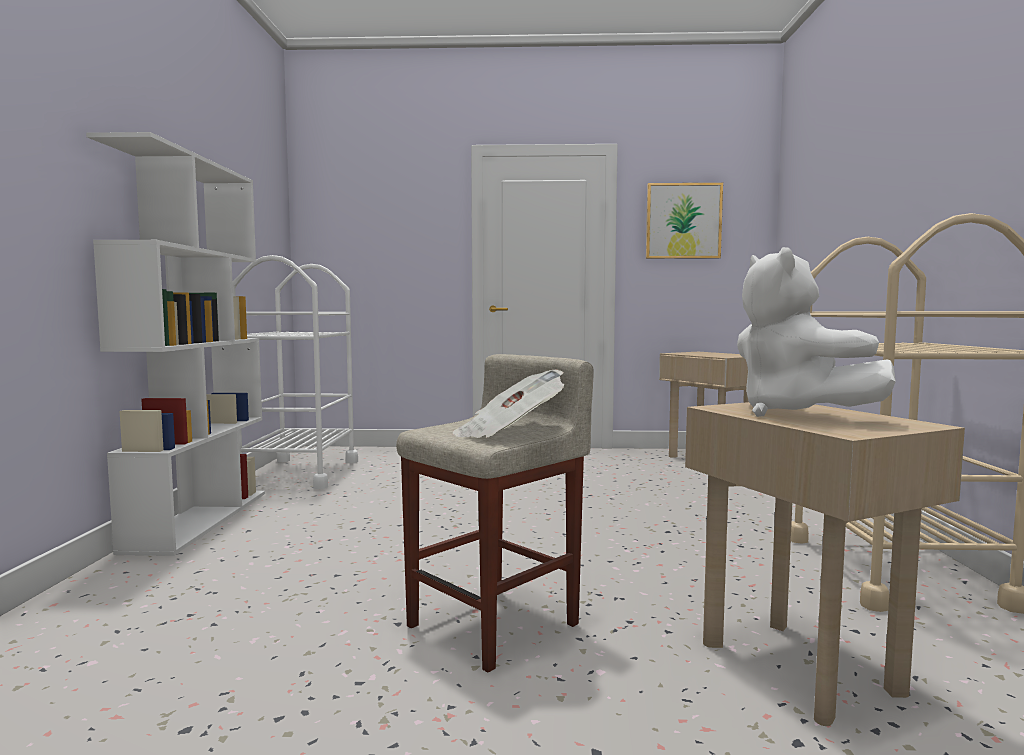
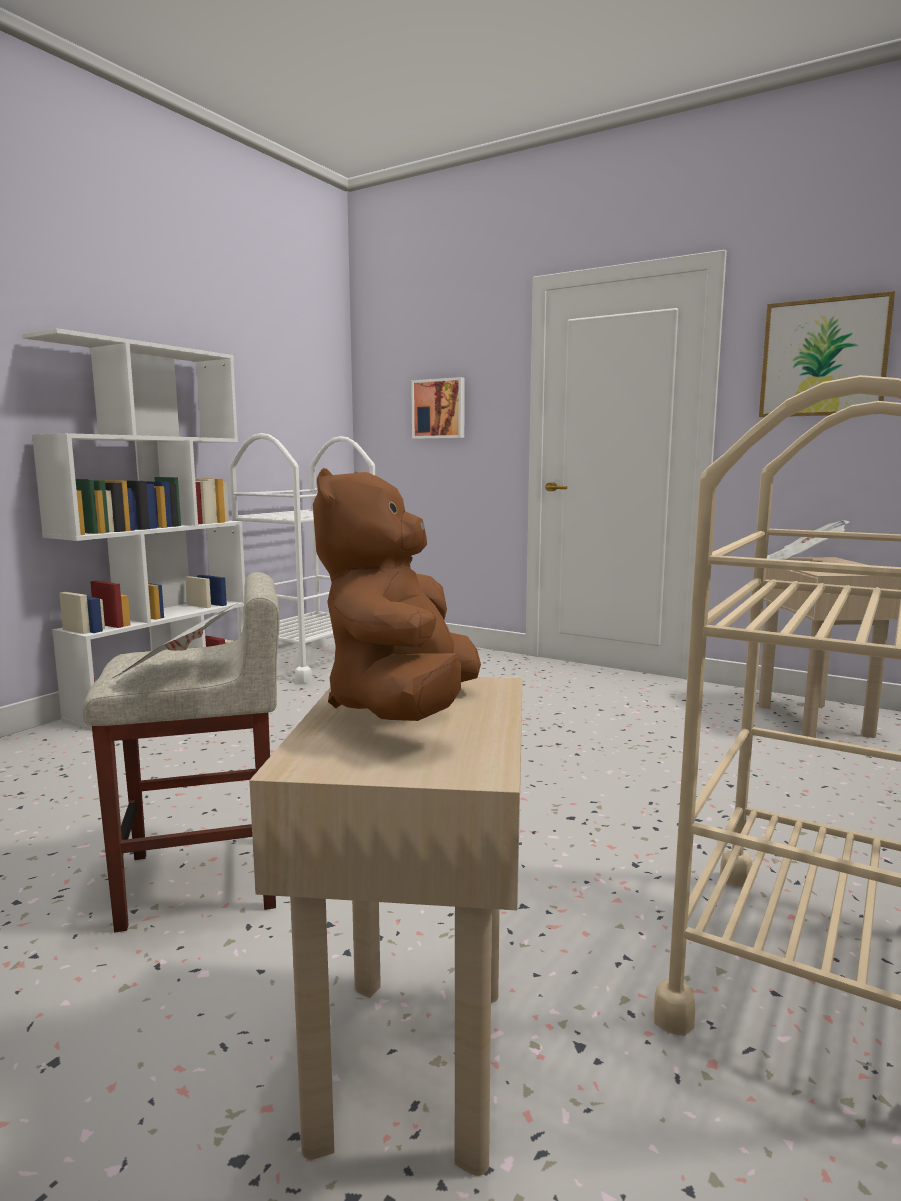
camera: 30 degrees right, 5 degrees up
white plush toy [737,247,896,417] -> brown plush toy [313,468,481,721]
none -> picture [411,377,465,439]
none -> newspaper [767,520,850,559]

